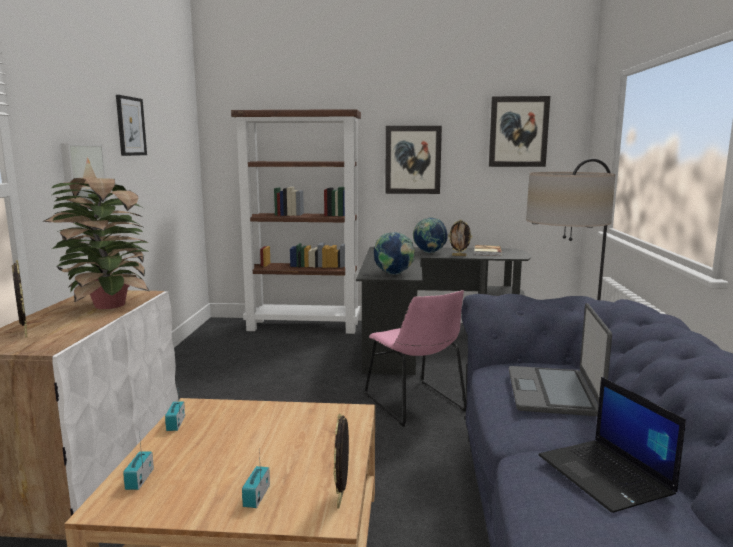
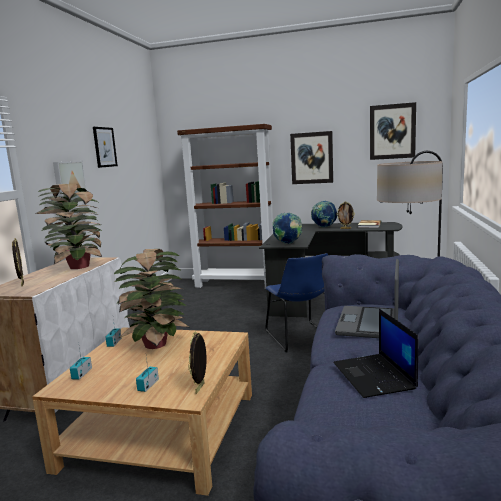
camera: 10 degrees right, 0 degrees up
pink chair [364,290,467,427] -> blue chair [265,253,328,353]
none -> potted plant [114,249,191,349]

